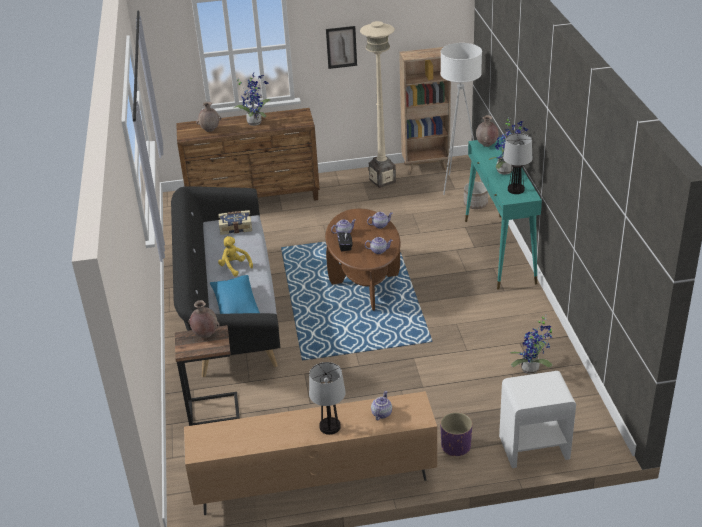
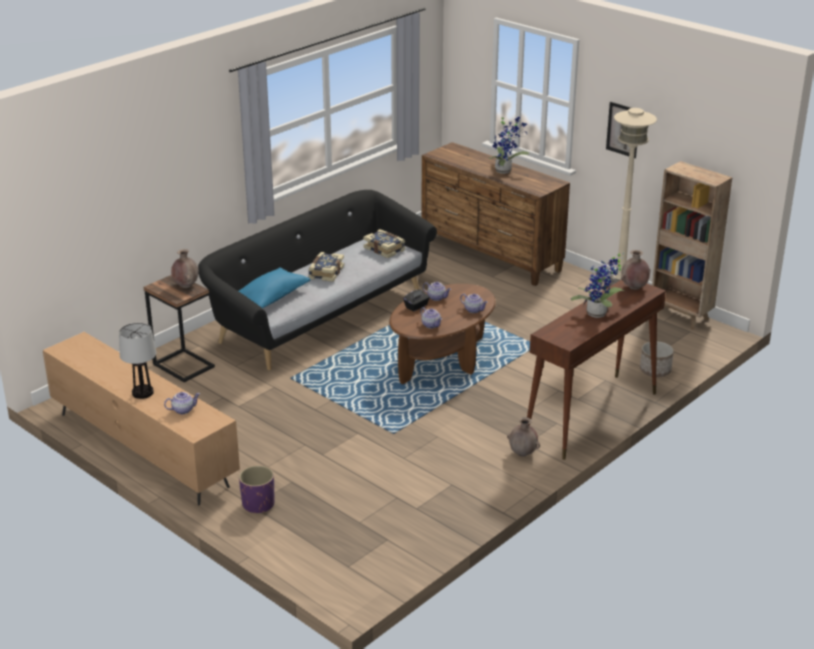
camera: 50 degrees right, 5 degrees down
brown vase [196,102,221,132] -> brown vase moved to [507,417,540,457]
yellow plush toy [218,236,253,276] -> book [309,252,344,282]
white floor lamp [440,43,482,195] -> none
turquoise console table [465,137,542,290] -> brown console table [527,280,666,460]
white nightstand [499,371,576,468] -> none
table lamp [503,133,532,194] -> none
potted plant [511,315,552,374] -> none

